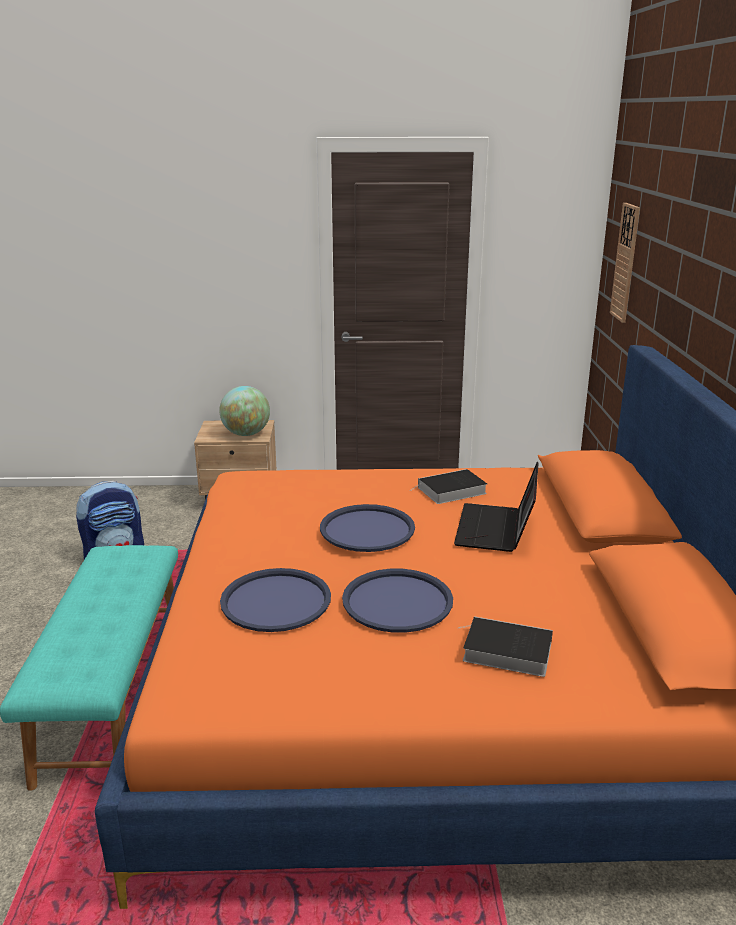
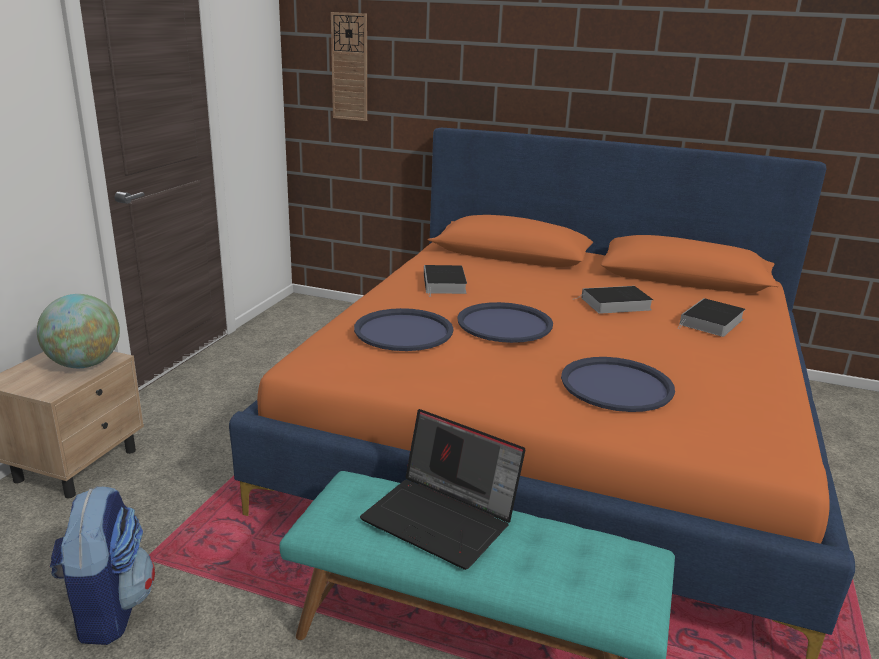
camera: 70 degrees left, 0 degrees up
blue tray [342,569,453,633] -> blue tray moved to [354,308,454,351]
laptop [454,462,539,552] -> laptop moved to [360,409,525,570]
none -> book [572,286,653,314]

